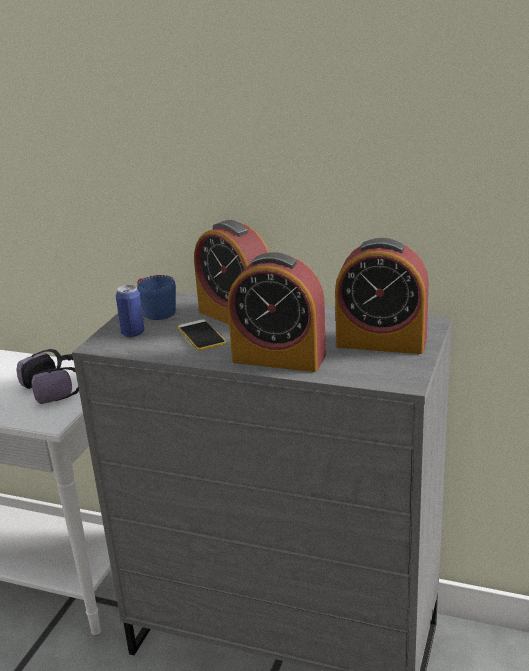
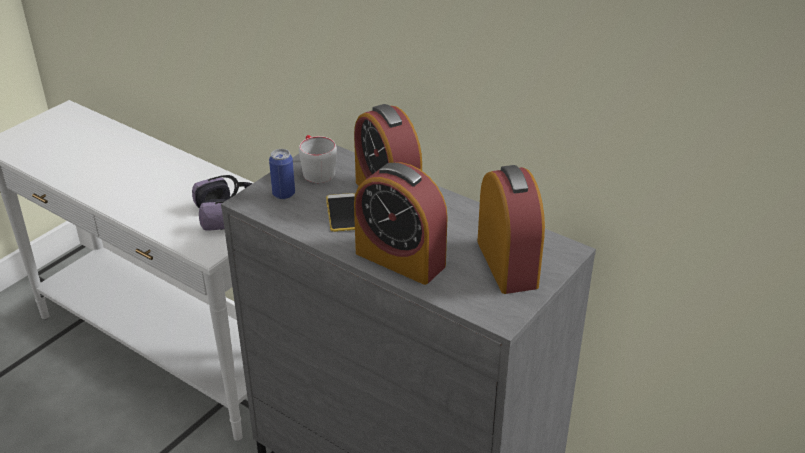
camera: 15 degrees right, 10 degrees up
blue mug [137,275,176,320] -> grey mug [299,135,337,183]
alarm clock [335,238,429,354] -> alarm clock turned 135 degrees counterclockwise [477,165,545,294]

